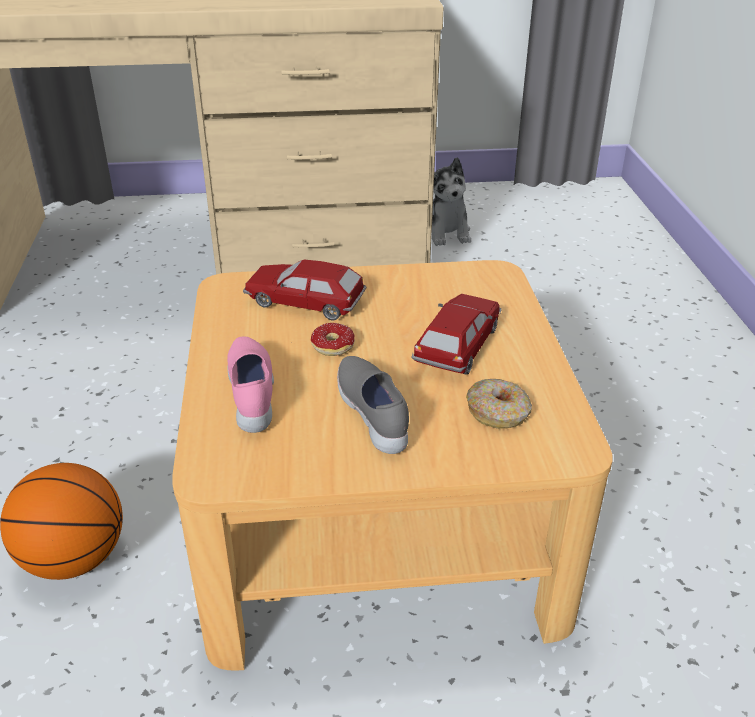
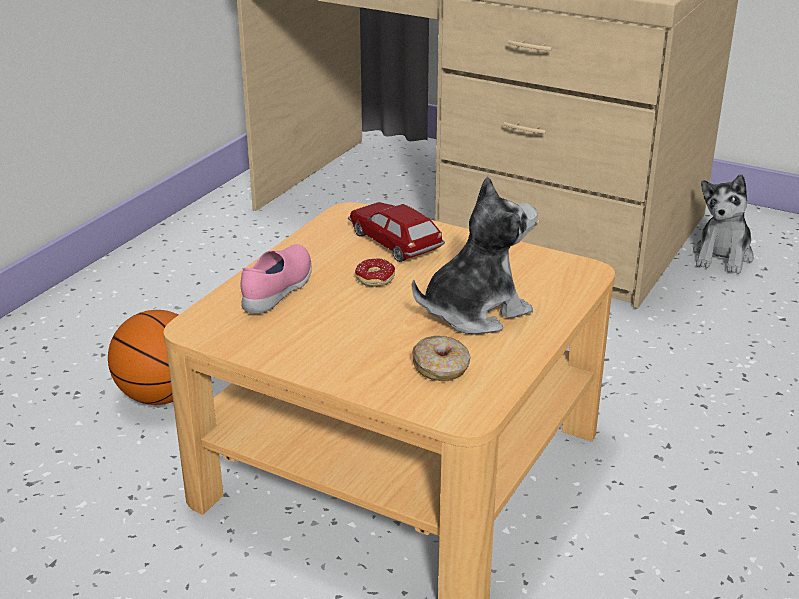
camera: 35 degrees right, 5 degrees down
grey shoe [337,356,409,454] -> none
toy car [412,294,502,375] -> plush toy [412,176,538,335]

